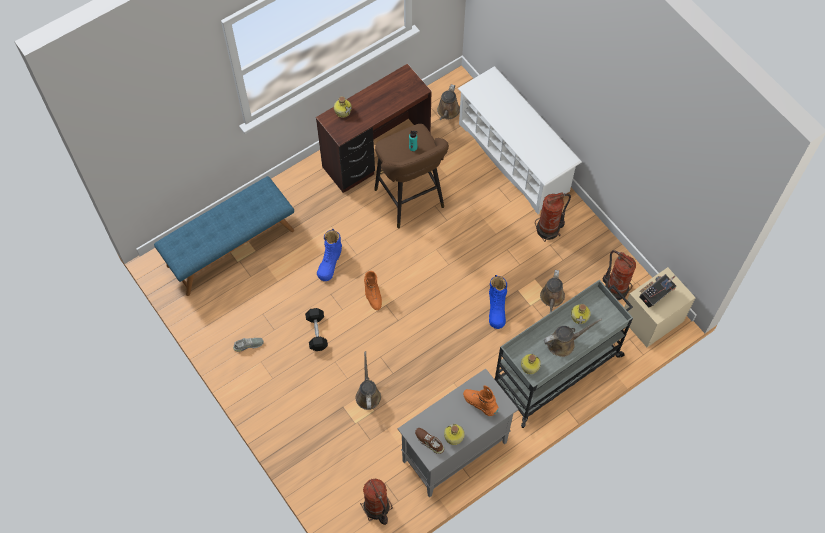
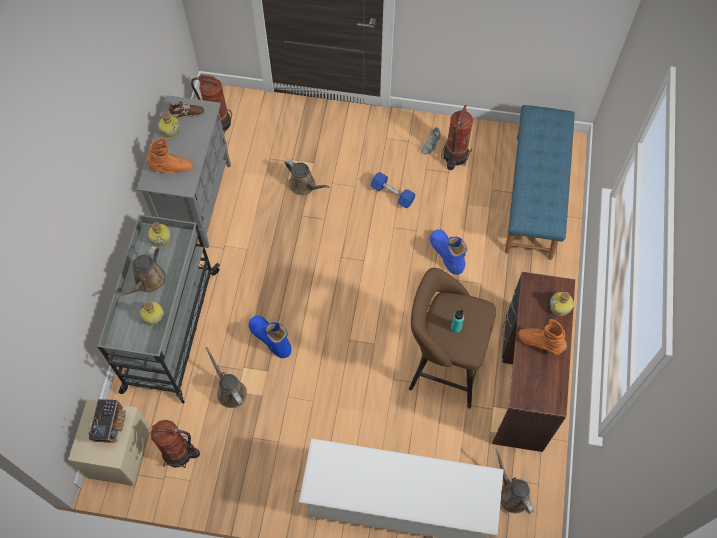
camera: 135 degrees right, 0 degrees up
black dumbbell [305,308,328,351] -> blue dumbbell [371,172,415,208]
orange boot [364,271,382,310] -> orange boot moved to [518,319,567,355]
fire extinguisher [535,193,571,242] -> fire extinguisher moved to [441,105,473,170]

